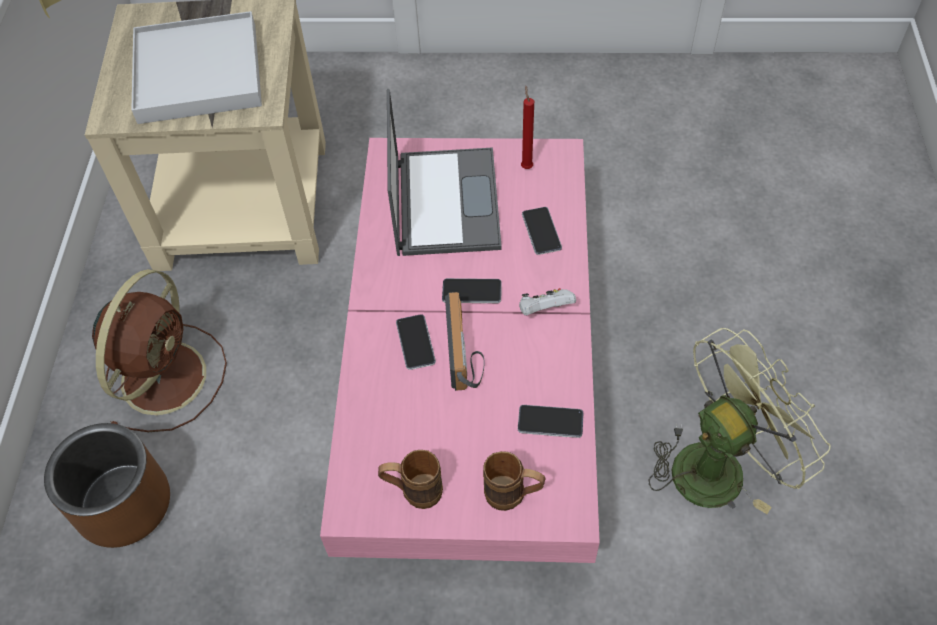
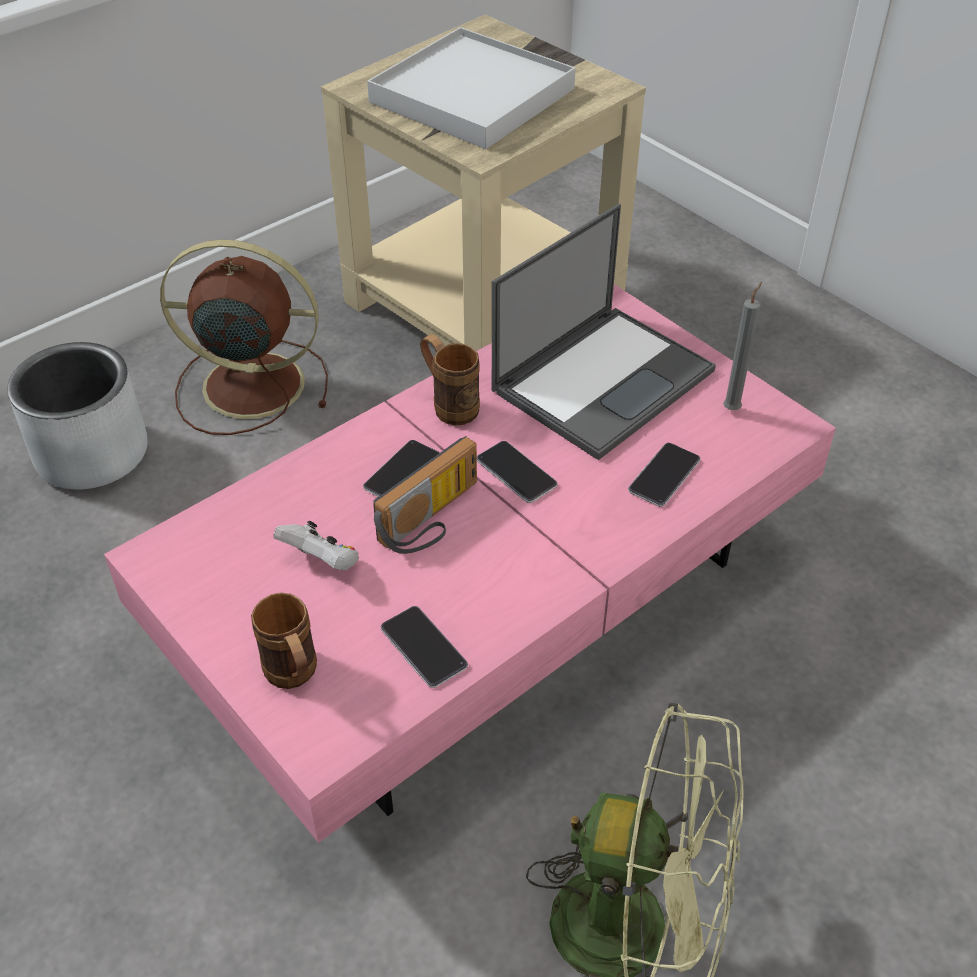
camera: 45 degrees right, 10 degrees down
brown planter [44,423,170,548] -> grey planter [7,342,148,490]
brown fan [92,269,227,432] -> brown fan turned 150 degrees counterclockwise [160,239,328,435]
brown mug [378,450,443,509] -> brown mug moved to [420,334,480,426]
white game controller [519,288,576,315] -> white game controller moved to [273,521,359,570]
red candle [521,86,534,169] -> grey candle [723,282,762,410]

